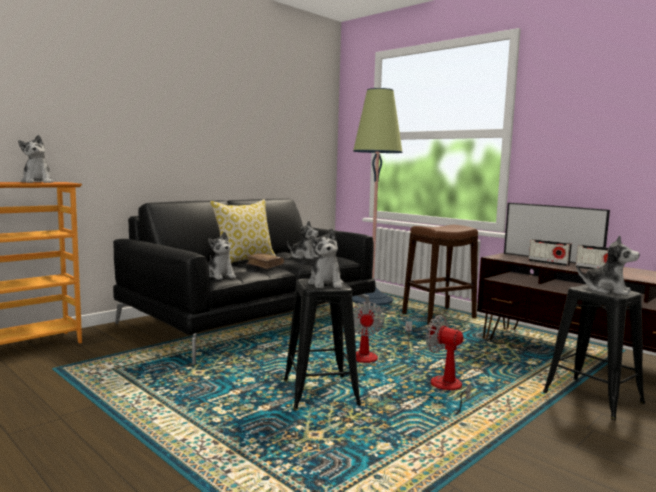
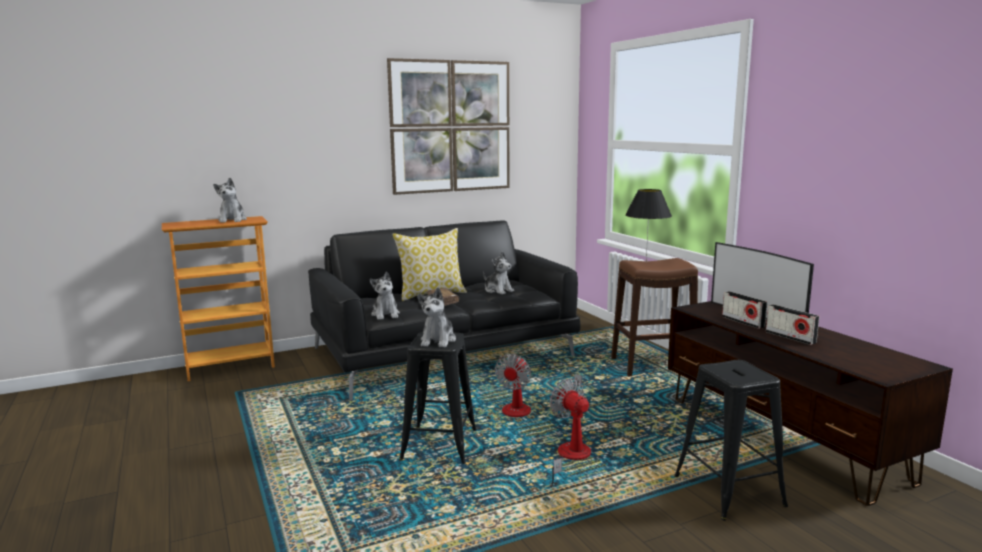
camera: 20 degrees right, 5 degrees up
floor lamp [352,88,403,305] -> none
plush toy [577,235,640,296] -> none
none -> picture [387,58,510,195]
none -> black table lamp [625,189,672,262]

